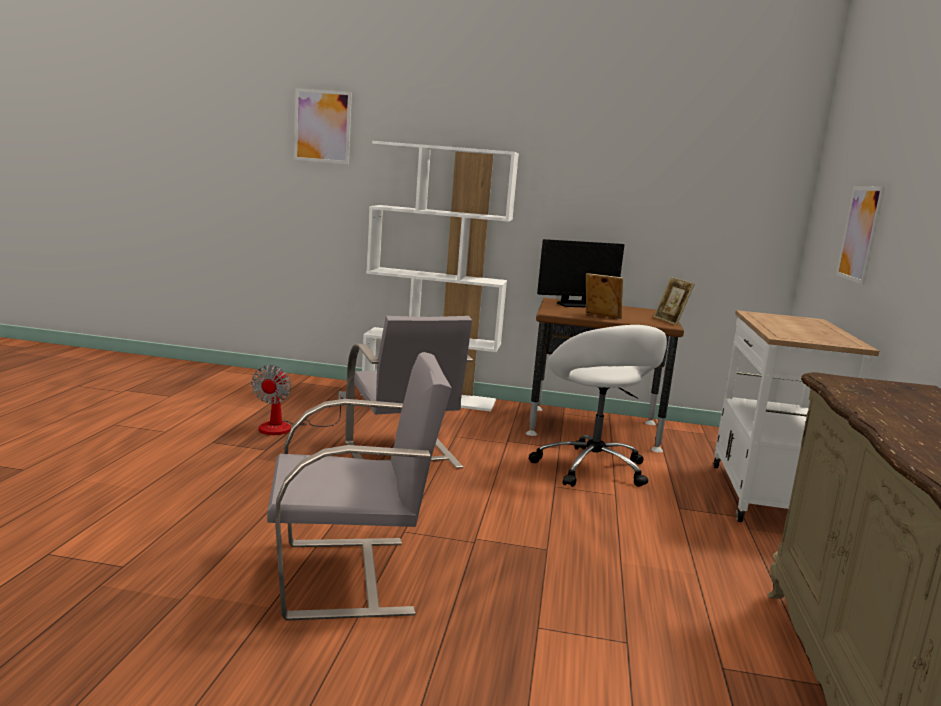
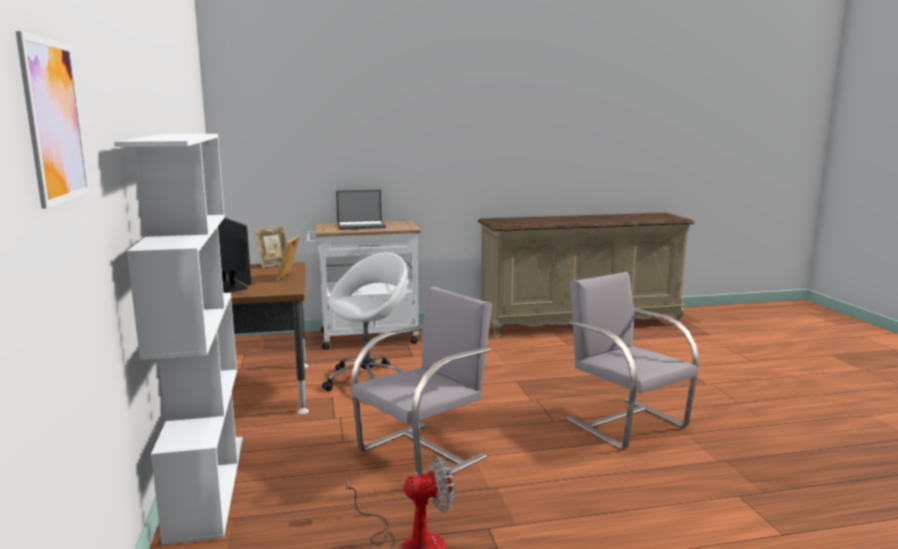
camera: 110 degrees left, 0 degrees up
picture [836,186,885,285] -> none
none -> laptop [336,190,386,230]

